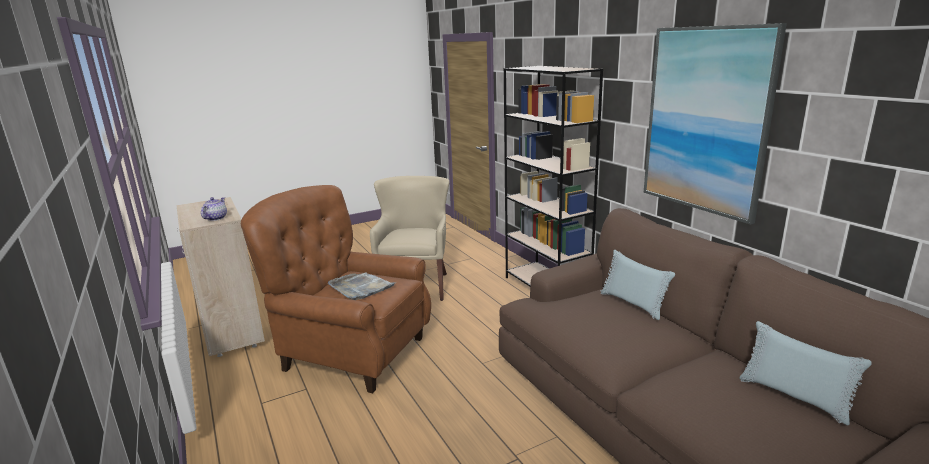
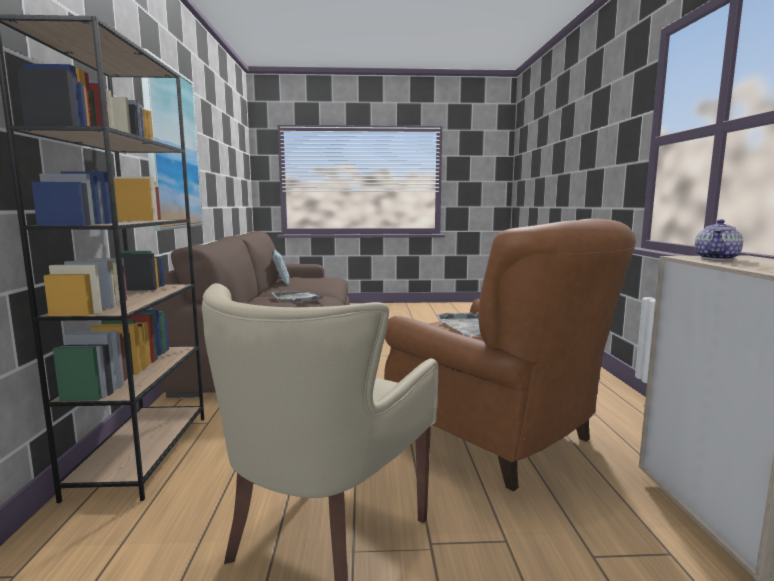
camera: 155 degrees left, 10 degrees down
blue pillow [601,250,675,320] -> none
none -> grey tray [271,290,324,303]

